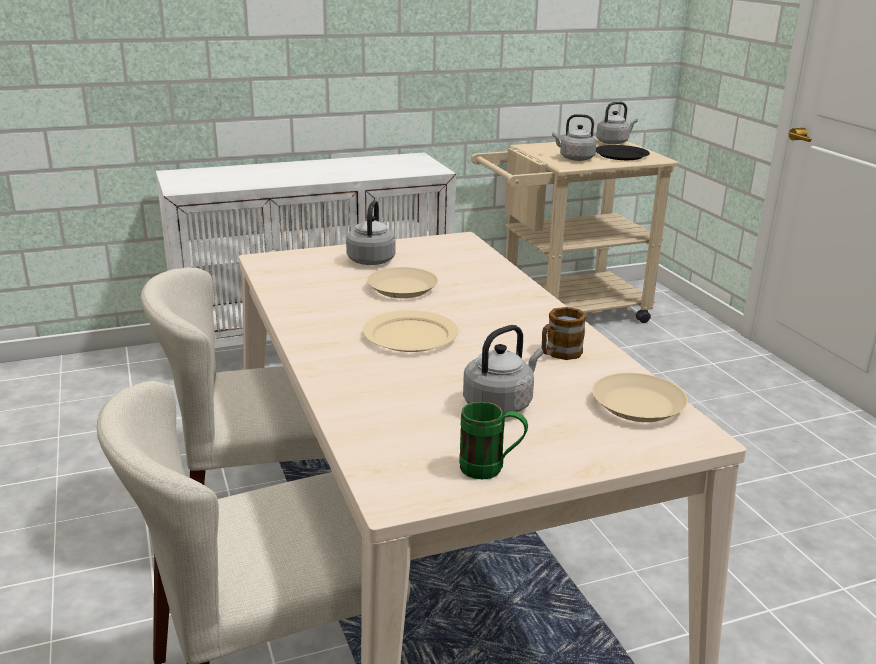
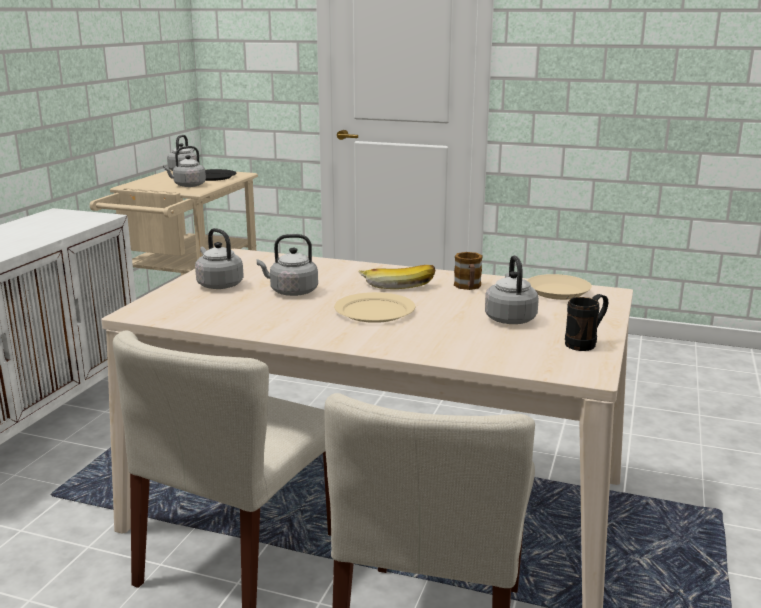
camera: 50 degrees left, 5 degrees down
beige plate [367,267,438,298] -> grey kettle [256,234,318,296]
green mug [459,402,528,479] -> black mug [565,294,609,351]
none -> banana [359,265,435,289]

